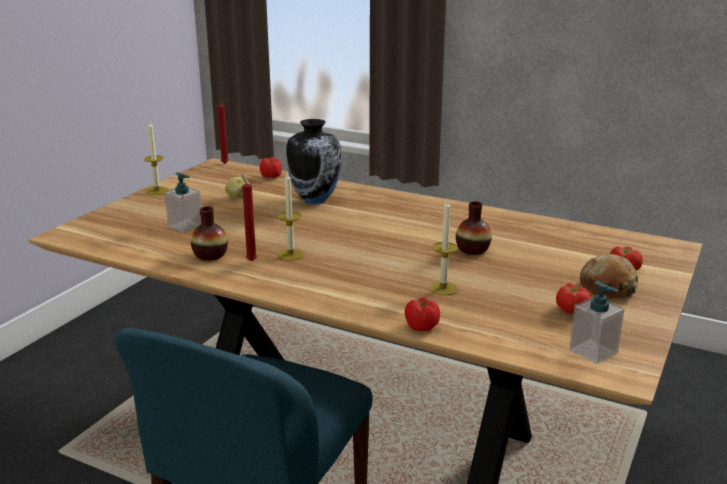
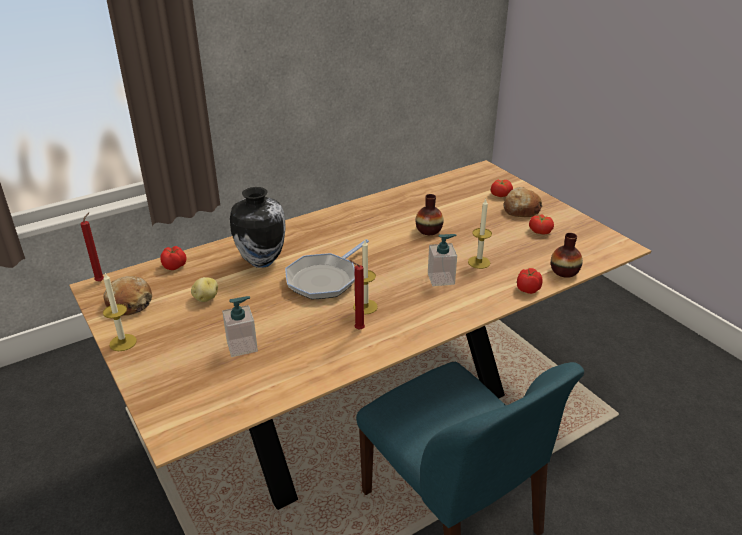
camera: 60 degrees left, 10 degrees up
vase [191,206,228,261] -> vase moved to [551,233,583,278]
soap dispenser [569,281,625,364] -> soap dispenser moved to [428,234,457,286]
none -> bread [103,276,152,316]
none -> frying pan [285,239,369,299]

